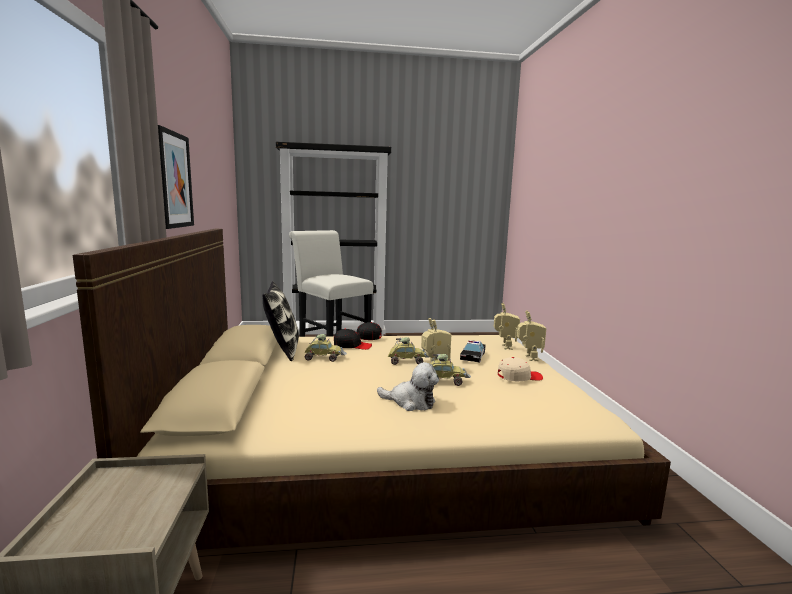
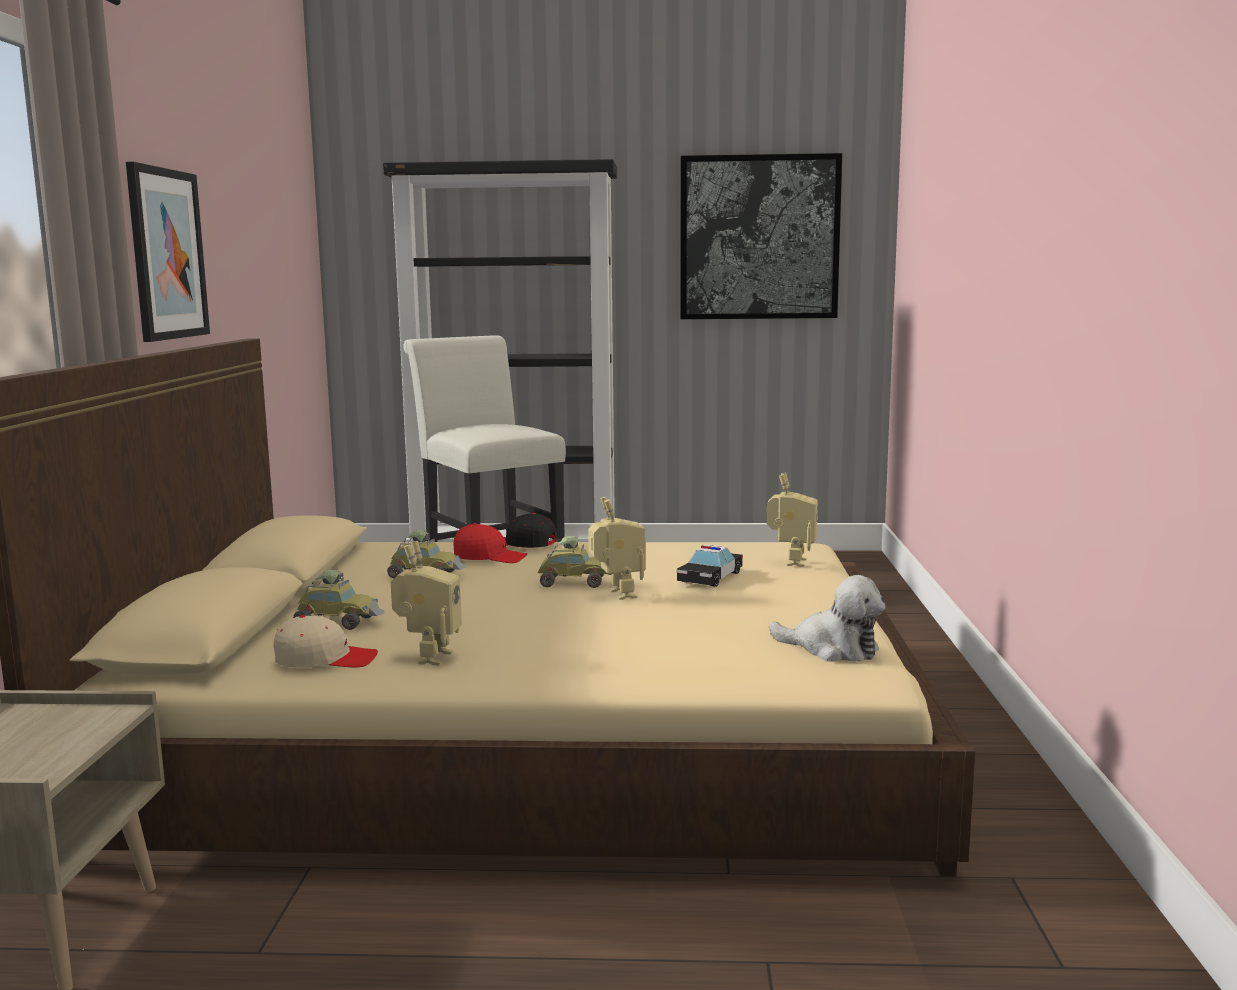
camera: 10 degrees right, 0 degrees up
pillow [262,281,299,361] -> none
black cap [334,329,372,350] -> red cap [453,523,527,563]
plush toy [377,362,439,411] -> plush toy moved to [769,575,886,662]
toy car [430,353,471,386] -> toy car moved to [293,570,385,630]
beige cap [497,357,543,381] -> beige cap moved to [273,615,378,668]
toy robot [517,311,546,361] -> toy robot moved to [391,541,462,666]
none -> picture [680,153,842,319]

